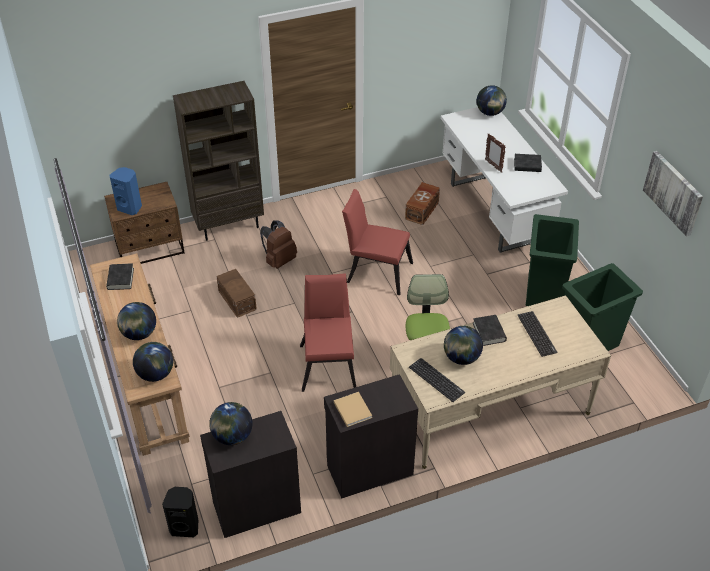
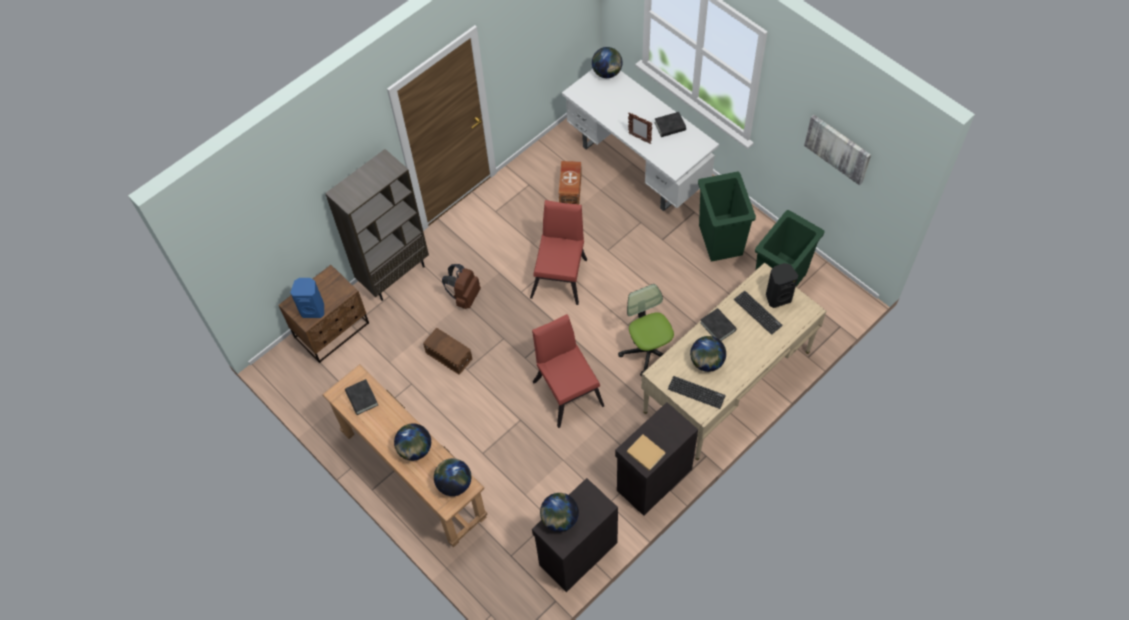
camera: 20 degrees left, 15 degrees up
black speaker [162,487,198,537] -> black speaker moved to [766,263,798,308]
red chair [342,189,413,295] -> red chair turned 105 degrees clockwise [530,200,587,305]

